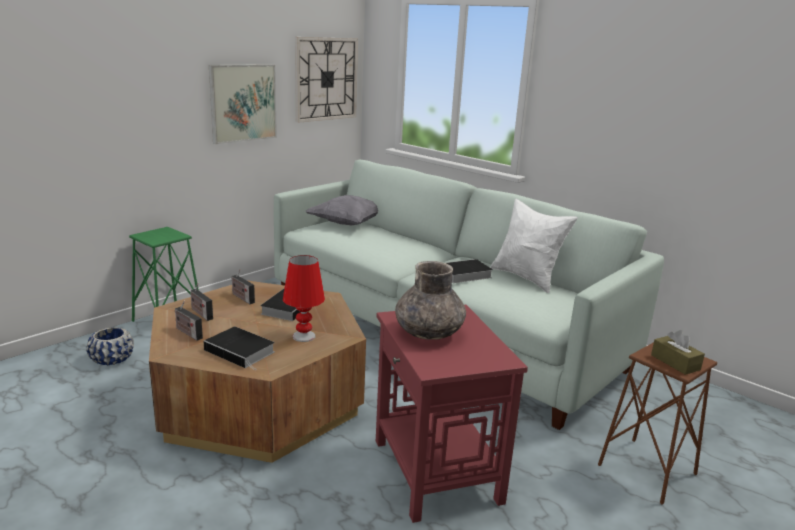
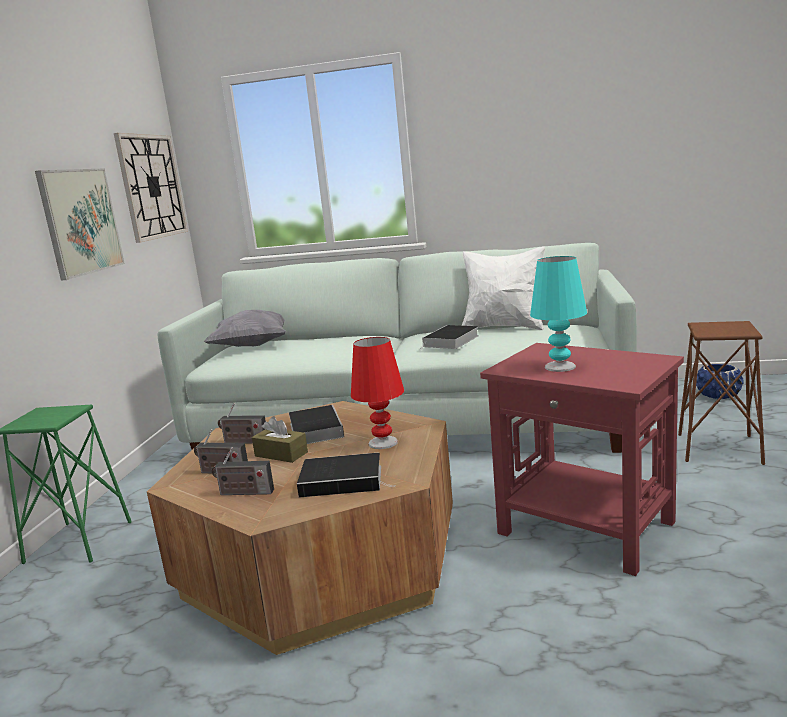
camera: 30 degrees left, 5 degrees down
blue planter [86,327,134,366] -> blue planter moved to [696,364,744,399]
grey vase [395,261,466,340] -> turquoise table lamp [530,256,587,372]
brown tissue box [651,330,705,375] -> brown tissue box moved to [252,416,308,463]

